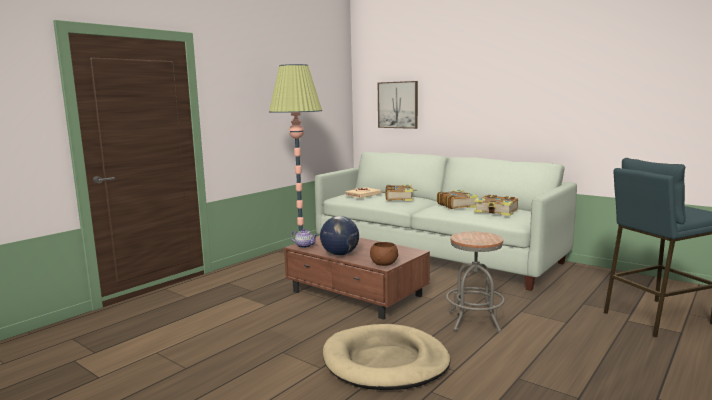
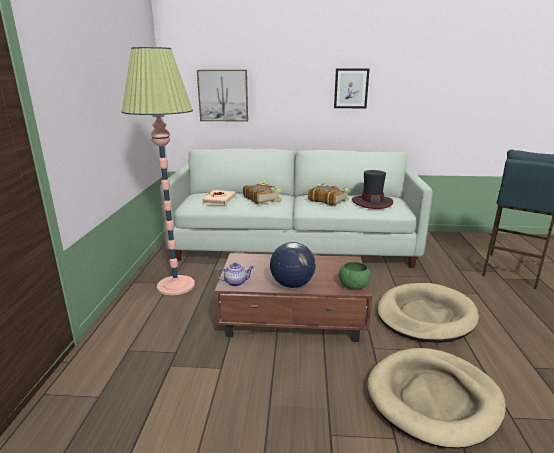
camera: 35 degrees left, 10 degrees up
brown bowl [370,242,399,266] -> green bowl [338,262,371,290]
grey stool [446,232,505,332] -> beige dog bed [377,283,479,343]
book [474,195,518,216] -> hat [352,170,393,209]
none -> picture [334,69,370,108]

